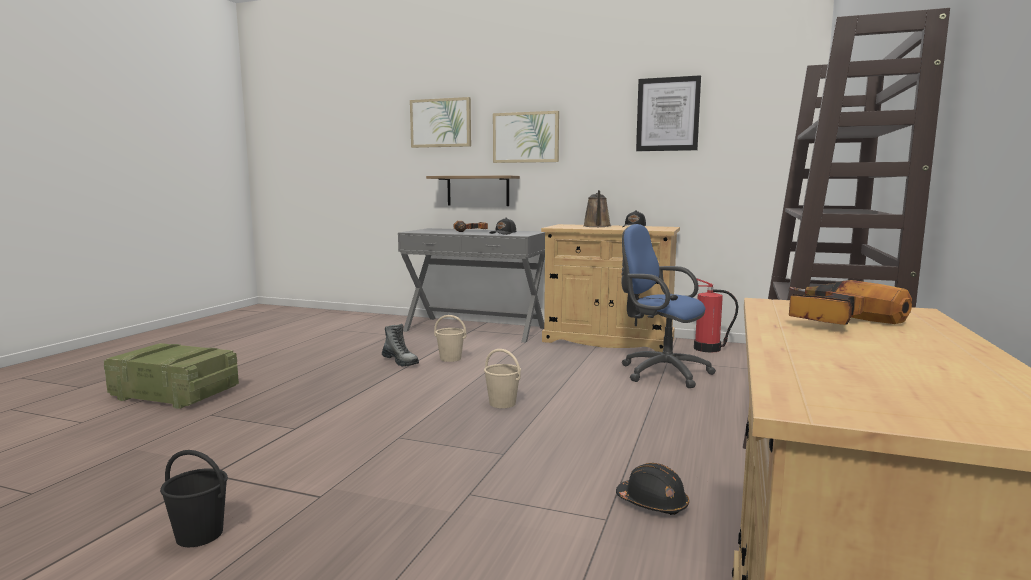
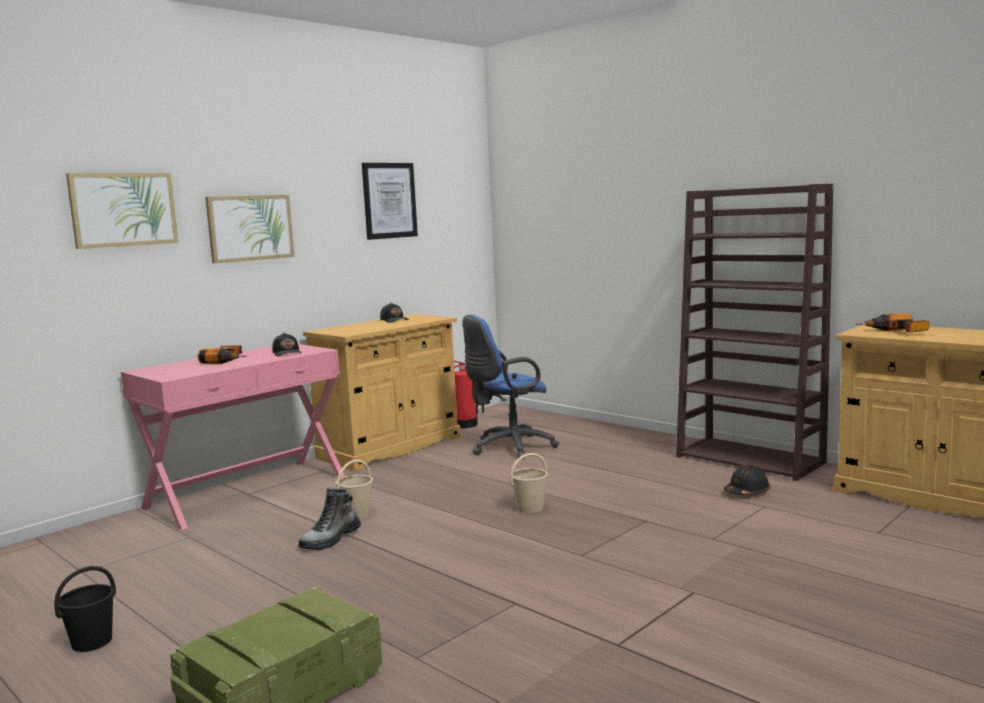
camera: 65 degrees left, 0 degrees up
black bucket [160,450,228,547] -> black bucket moved to [54,566,116,652]
boot [382,324,419,366] -> boot turned 150 degrees clockwise [299,488,361,550]
grey console table [398,228,545,343] -> pink console table [121,344,345,530]
shelf [426,175,520,206] -> none
brown watering can [583,190,611,227] -> none

